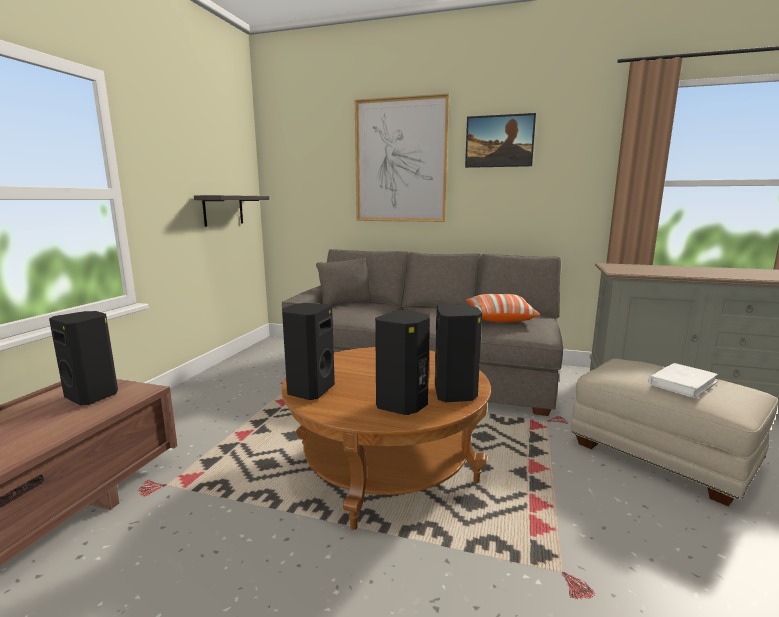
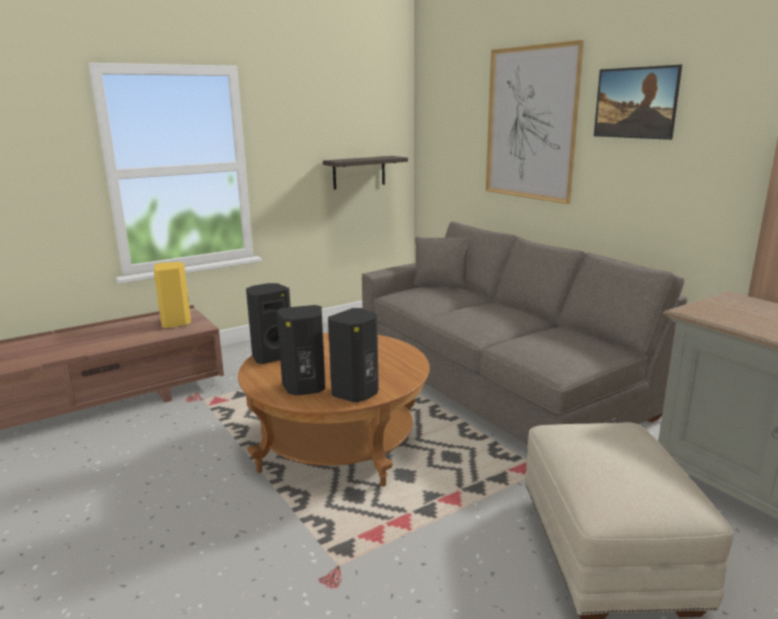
camera: 40 degrees right, 5 degrees up
black speaker [49,311,118,405] -> yellow speaker [154,262,191,328]
pillow [466,294,540,323] -> none
white book [648,363,718,398] -> none

